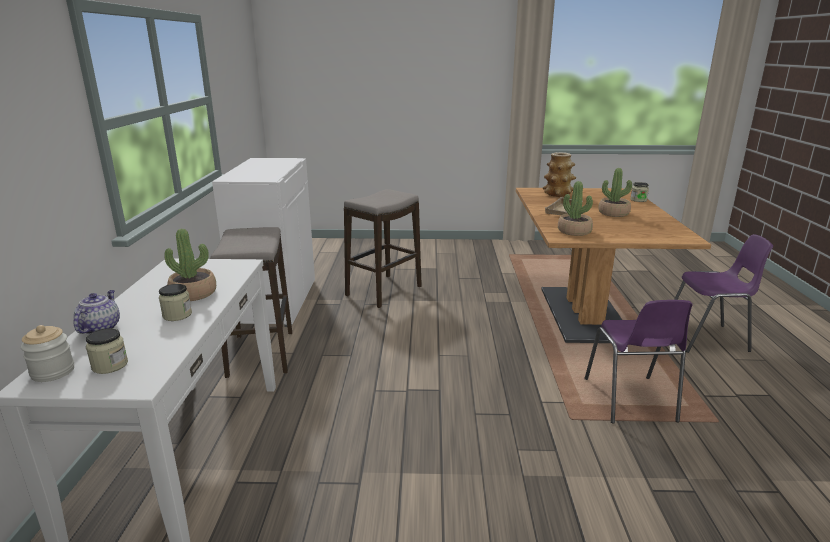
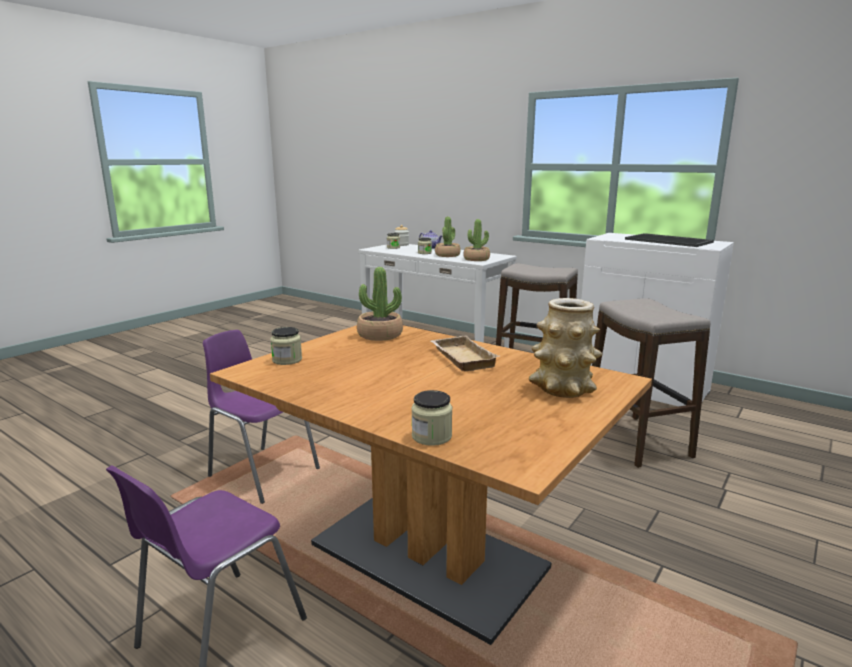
camera: 125 degrees right, 5 degrees down
potted plant [598,168,632,217] -> potted plant moved to [463,219,490,261]
none -> jar [270,327,302,365]
none -> tray [625,233,714,247]

